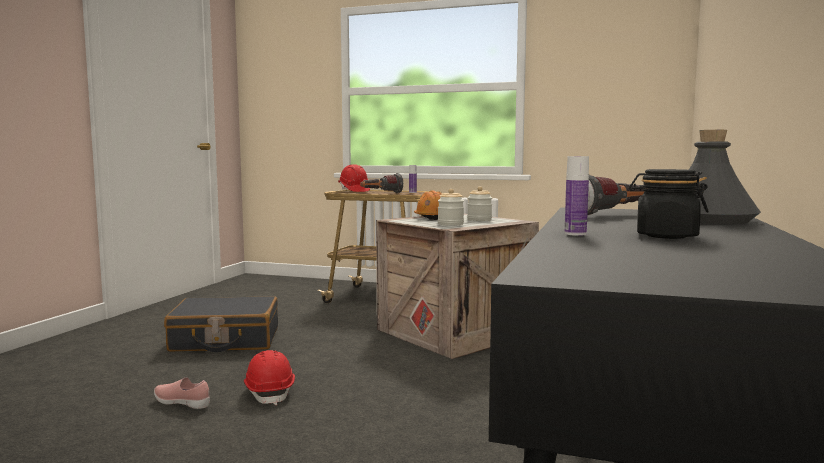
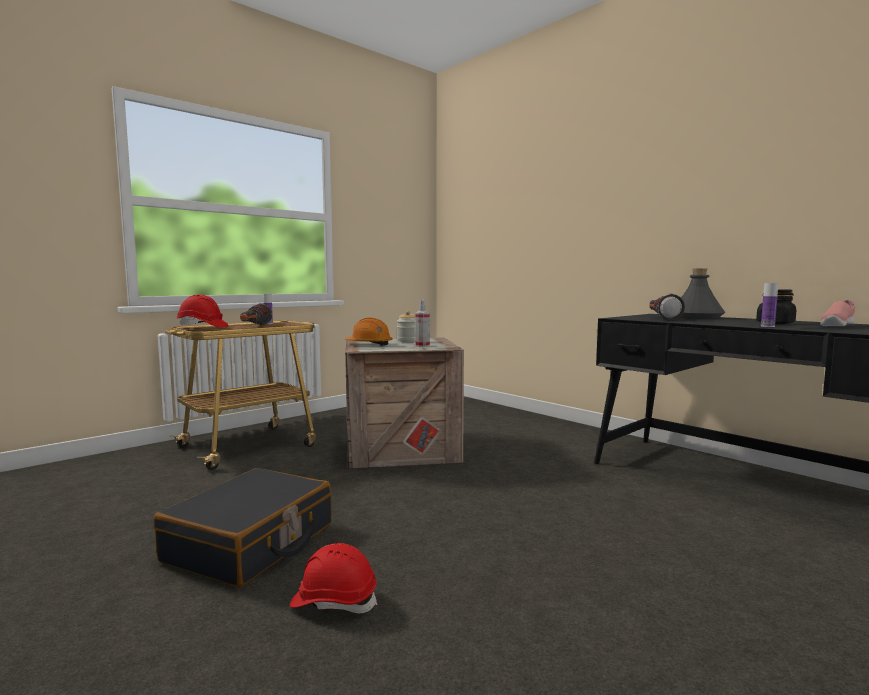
camera: 60 degrees left, 0 degrees up
pink shoe [154,378,210,409] -> pink shoe moved to [820,300,855,326]
red hard hat [244,350,295,405] -> red hard hat moved to [289,543,378,613]
jar [438,189,464,226] -> spray bottle [415,300,430,347]

